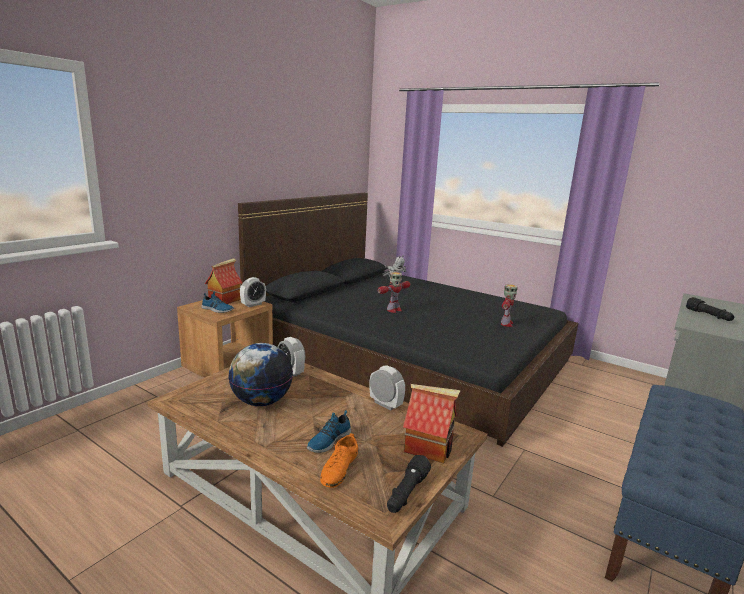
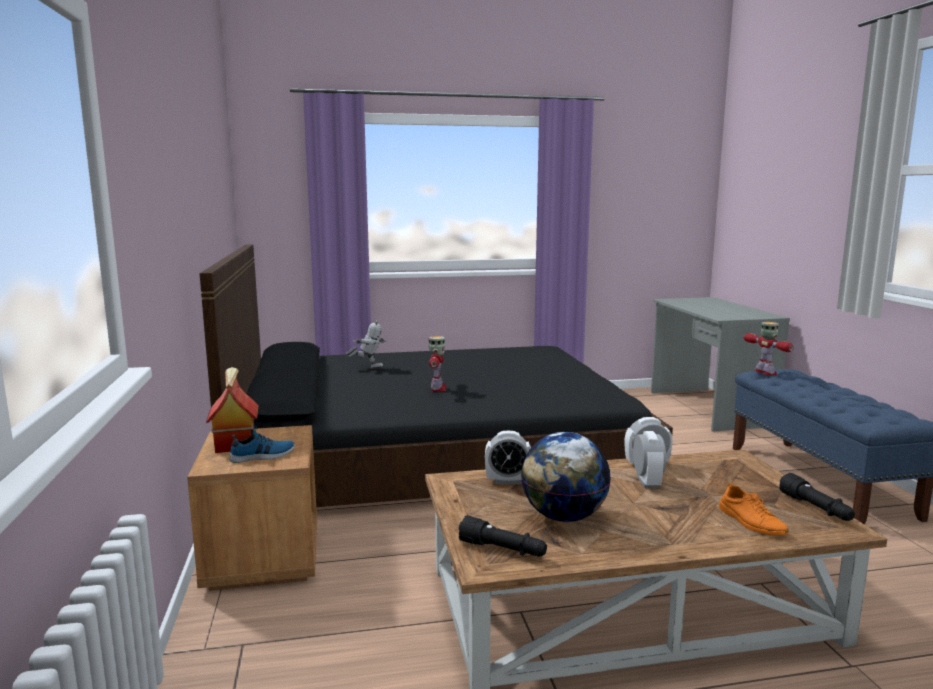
camera: 45 degrees left, 5 degrees down
alarm clock [240,277,266,307] -> alarm clock moved to [633,431,666,488]
shoe [307,410,351,453] -> none
toy house [403,384,460,463] -> none
toy robot [501,284,518,327] -> toy robot moved to [744,322,794,375]
black flashlight [686,297,734,321] -> black flashlight moved to [458,515,547,557]

